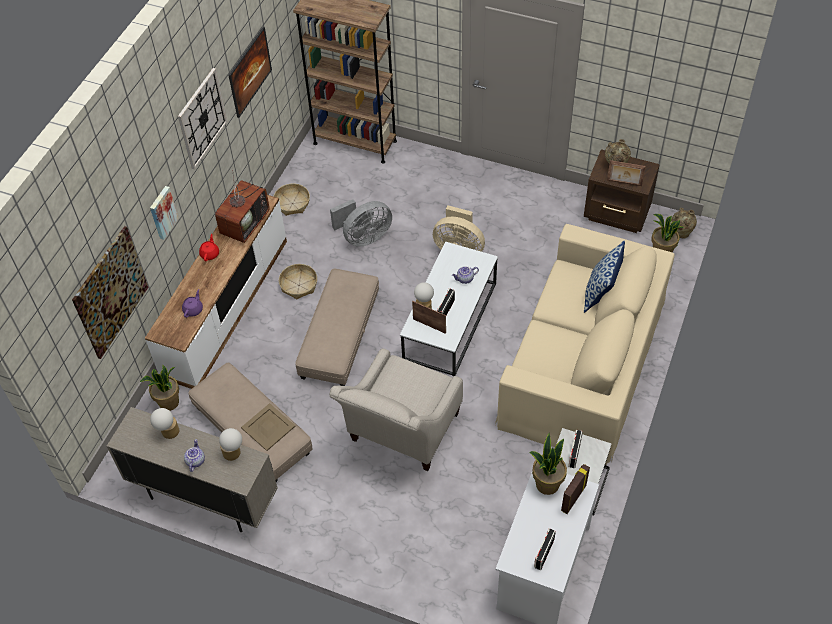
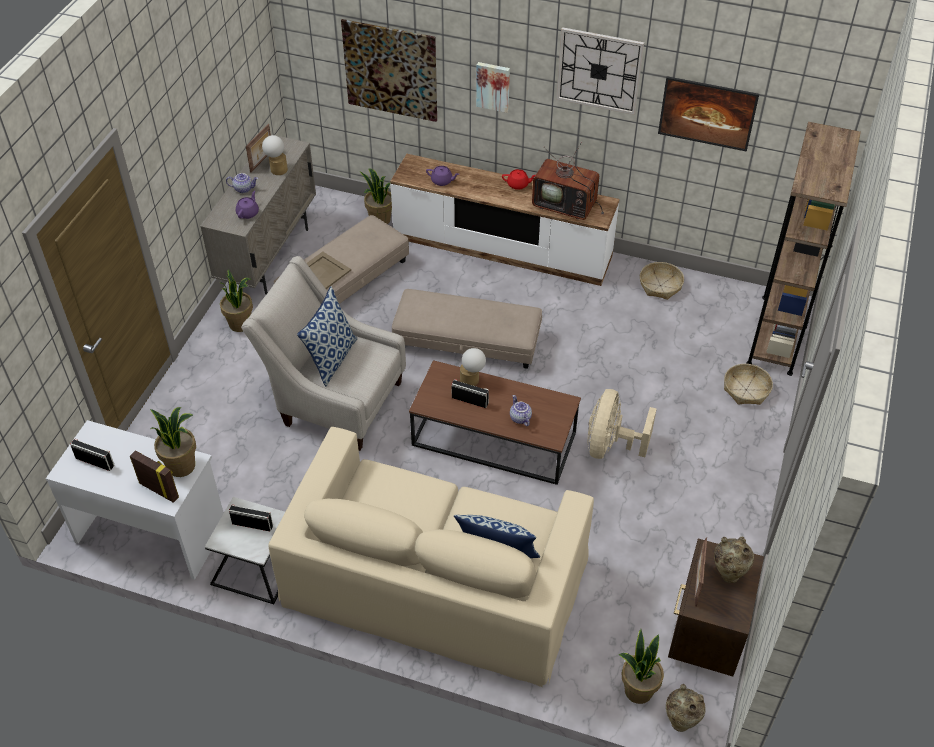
camera: 85 degrees right, 5 degrees down
table lamp [219,428,242,461] -> purple teapot [236,191,259,219]
basket [279,264,317,299] -> basket moved to [724,364,773,405]
grey fan [330,199,392,247] -> none
white coffee table [400,242,498,376] -> brown coffee table [409,360,581,485]
picture frame [412,301,446,334] -> picture frame moved to [246,124,271,173]
none -> potted plant [220,269,253,332]
none -> pillow [297,286,358,387]

